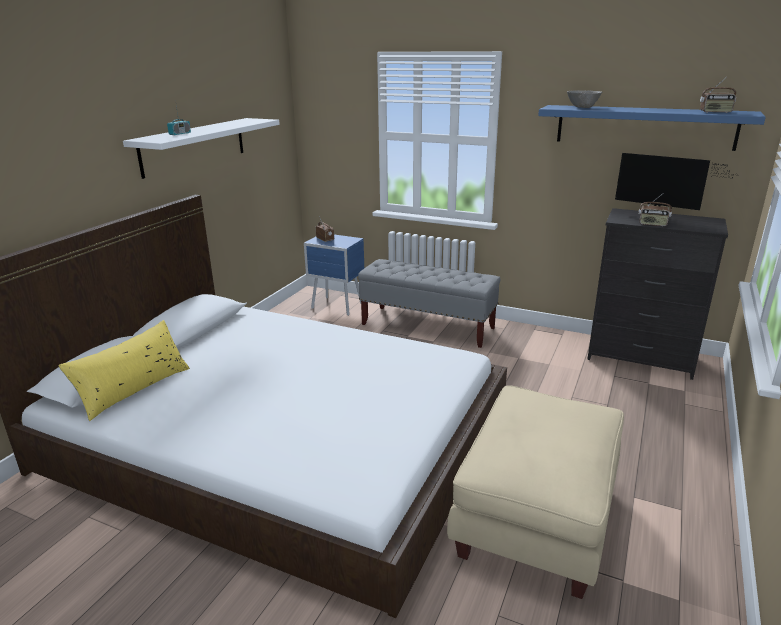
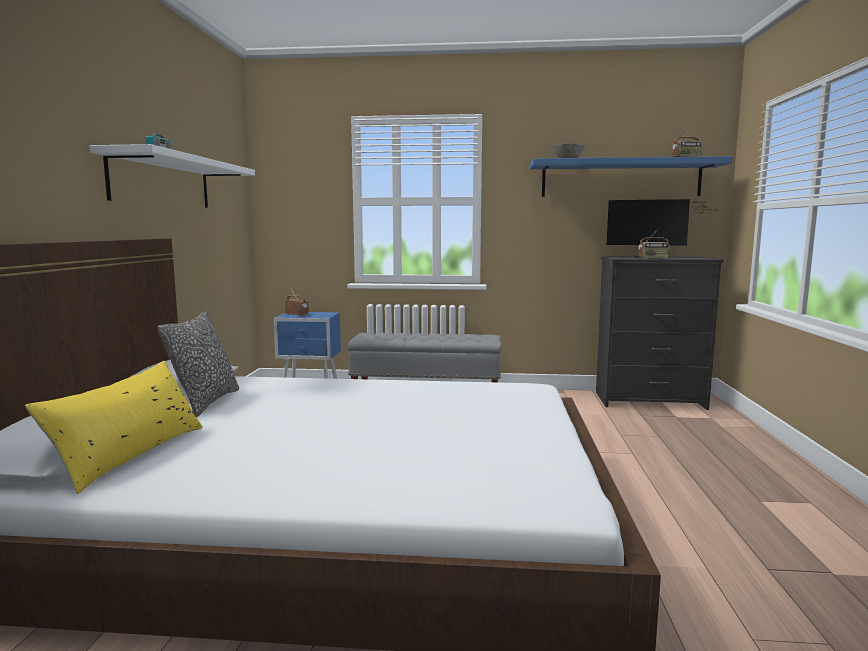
camera: 20 degrees left, 15 degrees down
beige ottoman [447,385,624,599] -> none
none -> pillow [157,311,239,417]

